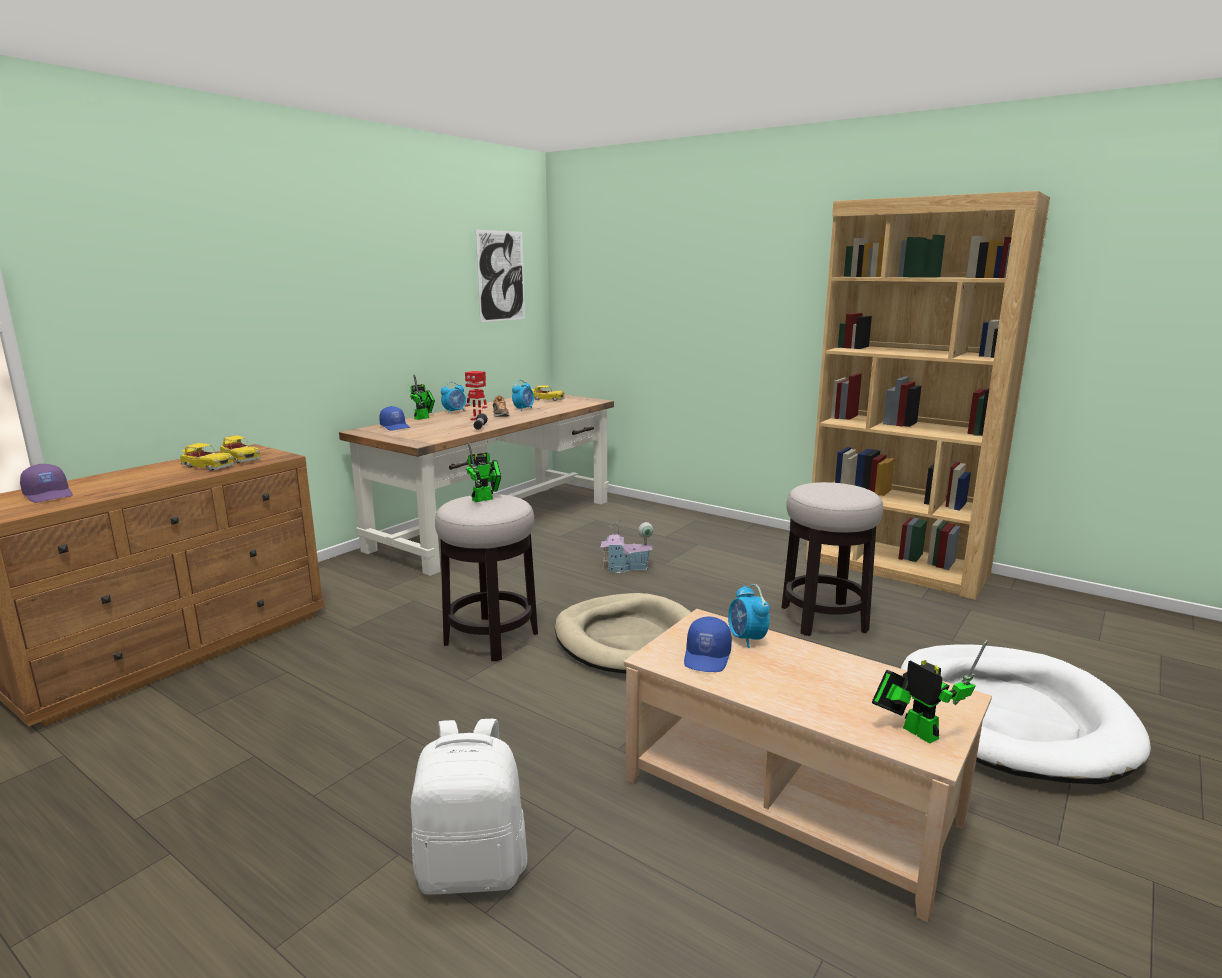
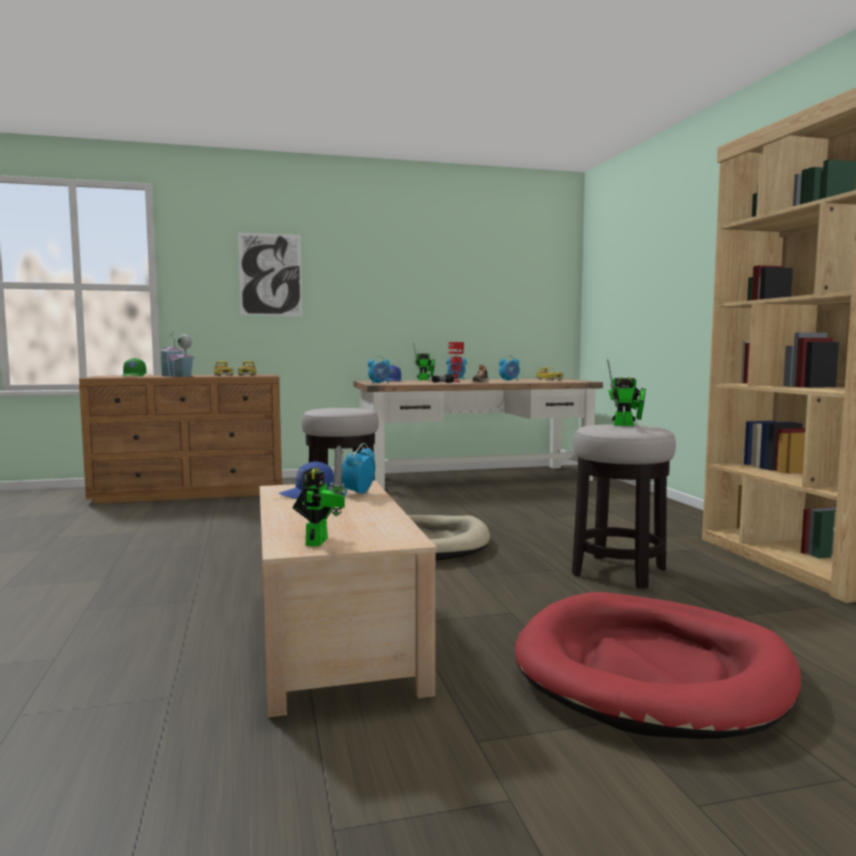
camera: 40 degrees right, 10 degrees down
purple cap [20,464,73,503] -> green cap [122,358,147,377]
white backpack [411,719,527,895] -> none
toy robot [466,442,501,502] -> toy robot moved to [607,359,646,426]
picture [476,230,525,322] -> picture moved to [238,233,302,316]
toy house [600,520,653,573] -> toy house moved to [160,334,194,377]
white dog bed [901,644,1151,784] -> red dog bed [515,592,801,739]
none -> alarm clock [368,356,390,384]

